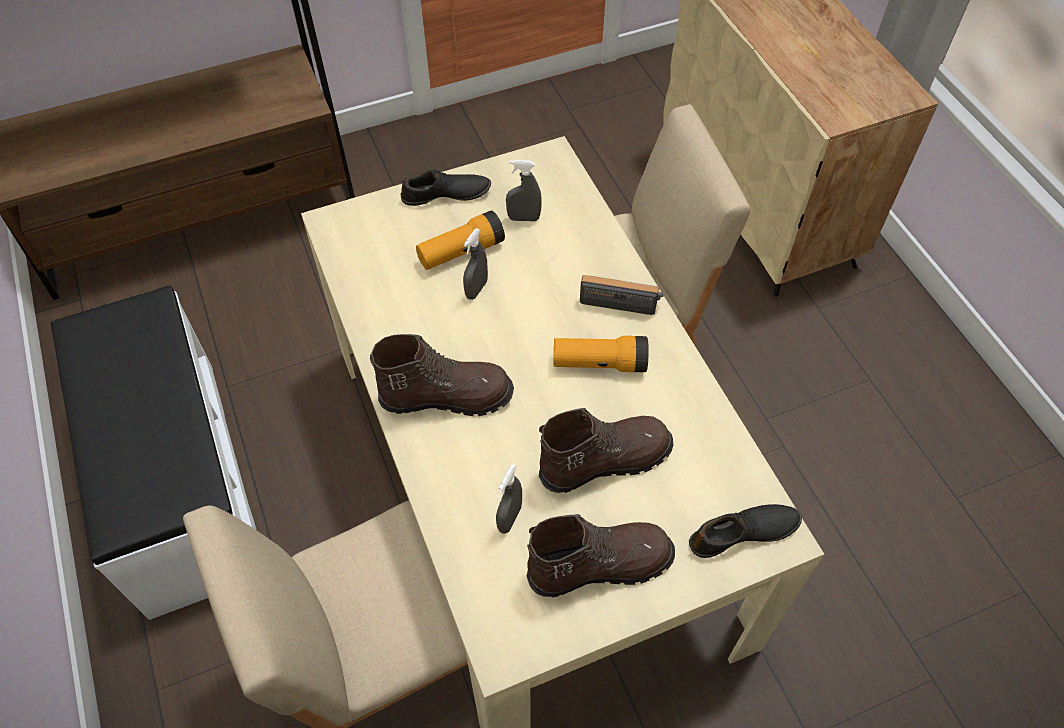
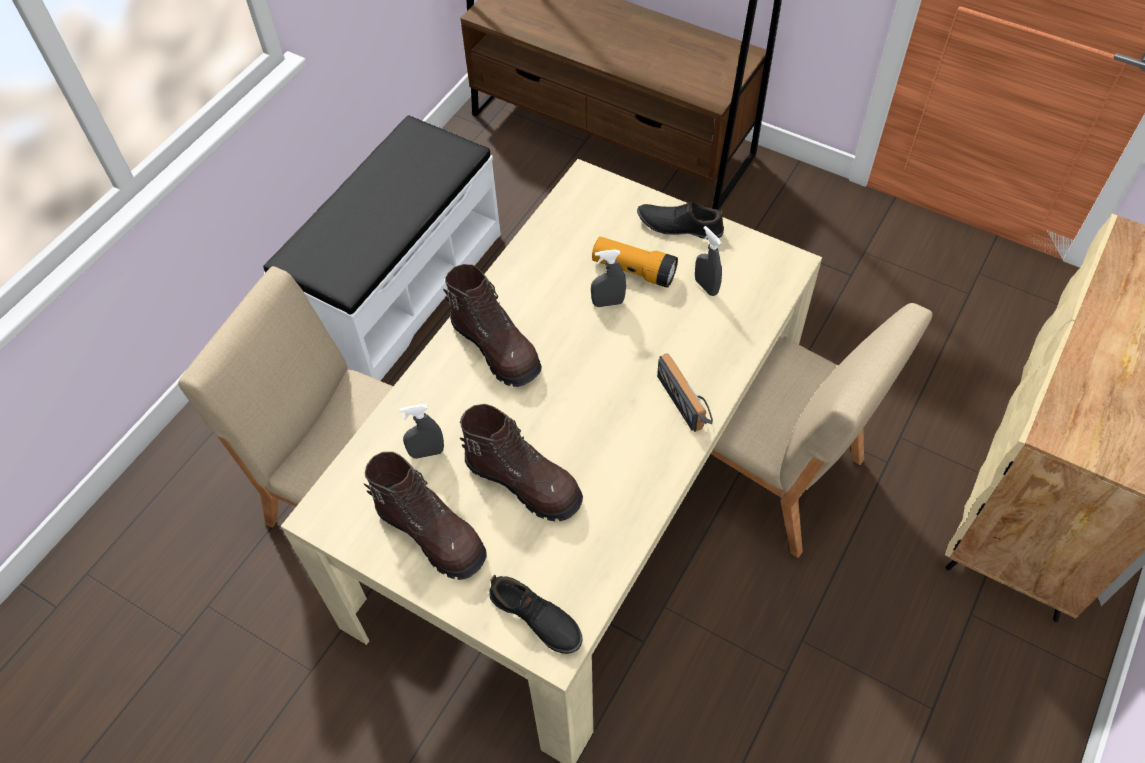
camera: 55 degrees right, 0 degrees up
black shoe [401,169,491,206] -> black shoe turned 150 degrees clockwise [637,202,724,239]
flashlight [554,336,649,372] -> none

